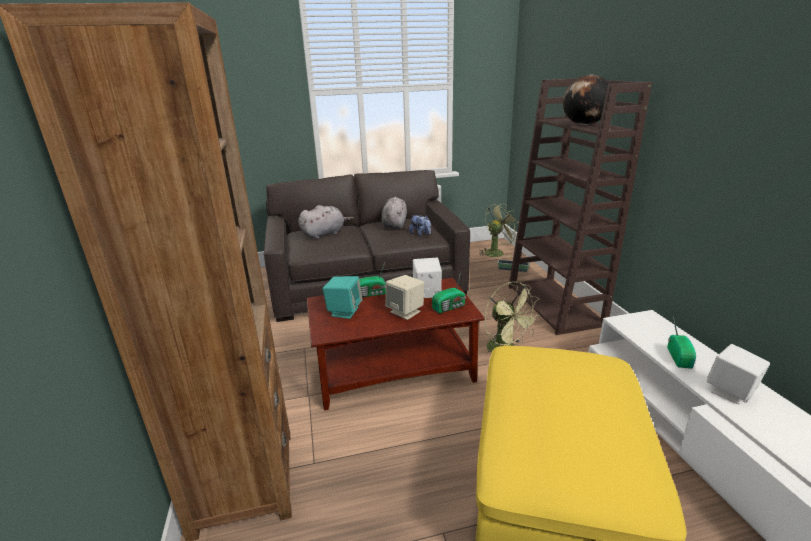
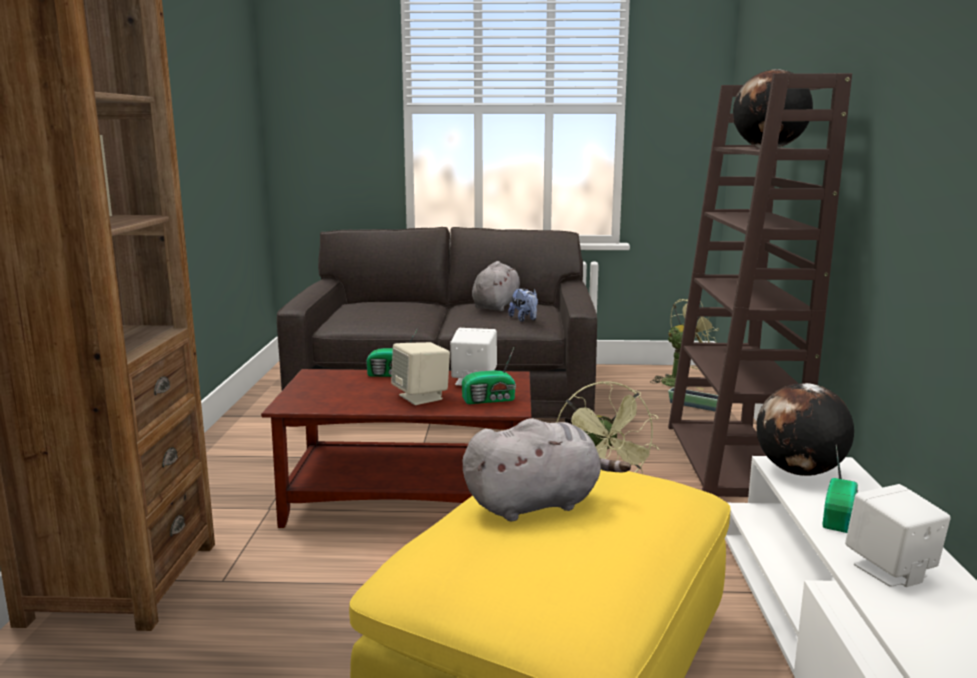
camera: 15 degrees right, 10 degrees down
grey plush toy [298,205,354,239] -> grey plush toy moved to [462,418,631,521]
turquoise speaker [323,276,362,319] -> none
none -> globe [756,383,854,476]

